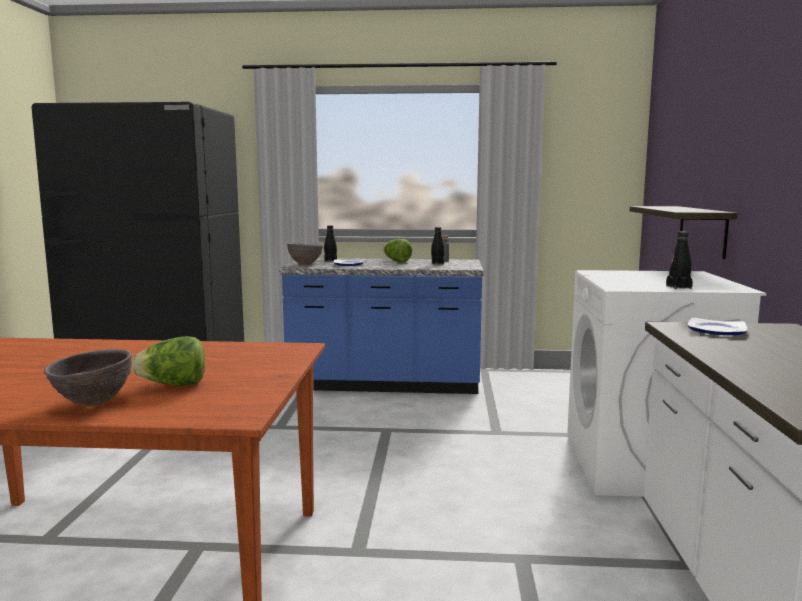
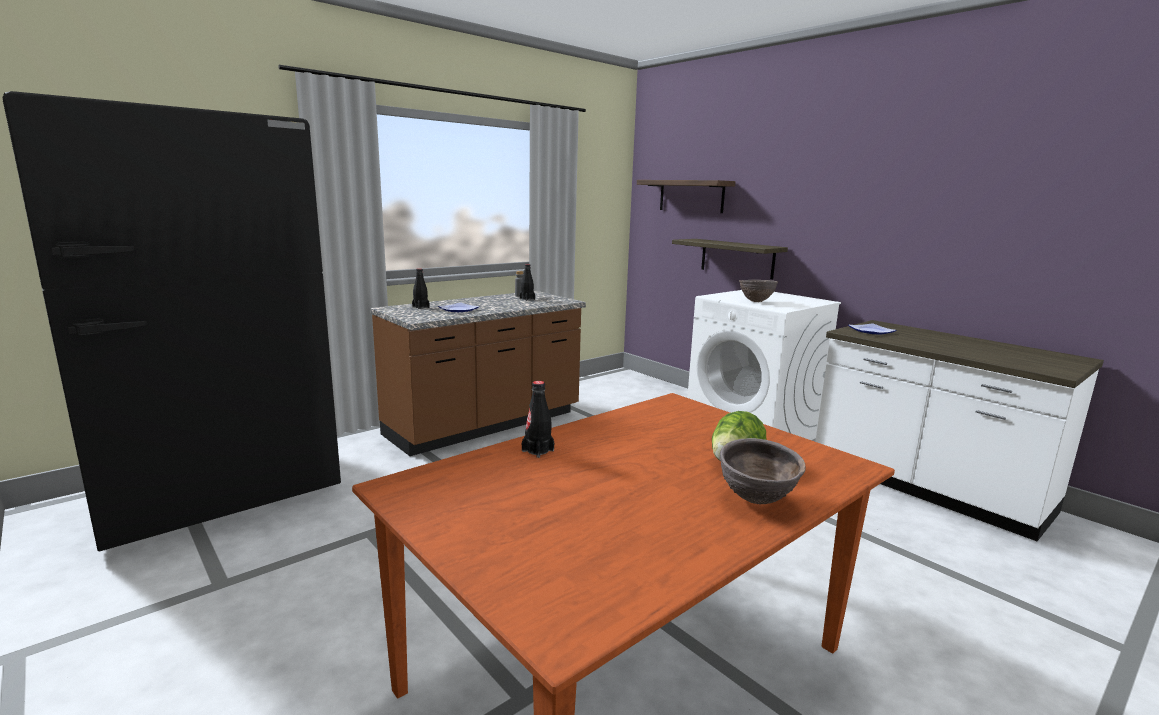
camera: 45 degrees left, 5 degrees up
blue counter [279,258,484,394] -> brown counter [370,291,586,456]
brown bowl [287,243,323,265] -> brown bowl moved to [739,280,778,302]
lettuce [383,239,412,262] -> none
black bottle [666,232,693,289] -> black bottle moved to [522,381,554,458]
none -> shelf [637,180,736,213]

